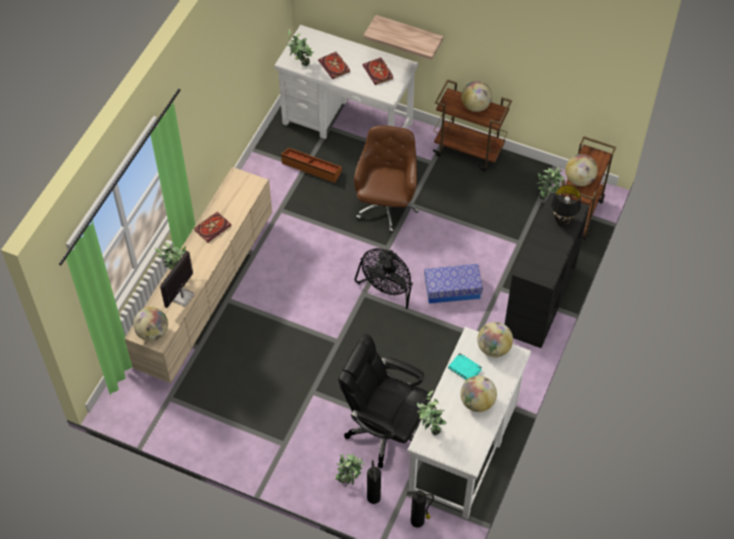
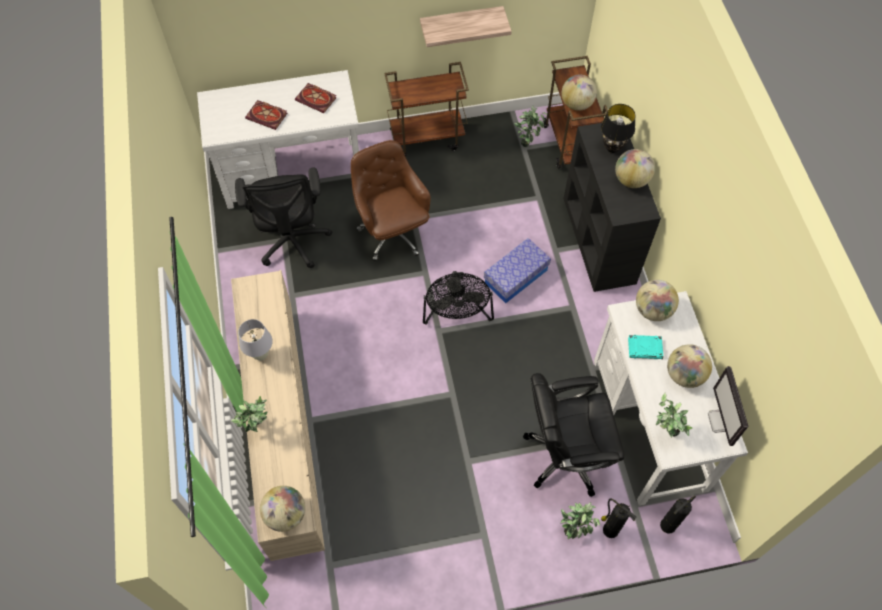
camera: 35 degrees left, 5 degrees up
monitor [160,251,194,308] -> monitor moved to [708,366,748,446]
book [194,212,232,243] -> white table lamp [238,319,273,361]
brown storage box [281,148,342,183] -> black office chair [235,168,333,268]
potted plant [287,29,313,66] -> none
shelf [364,15,444,60] -> shelf moved to [420,6,512,47]
globe [461,81,492,112] -> globe moved to [615,149,655,188]

